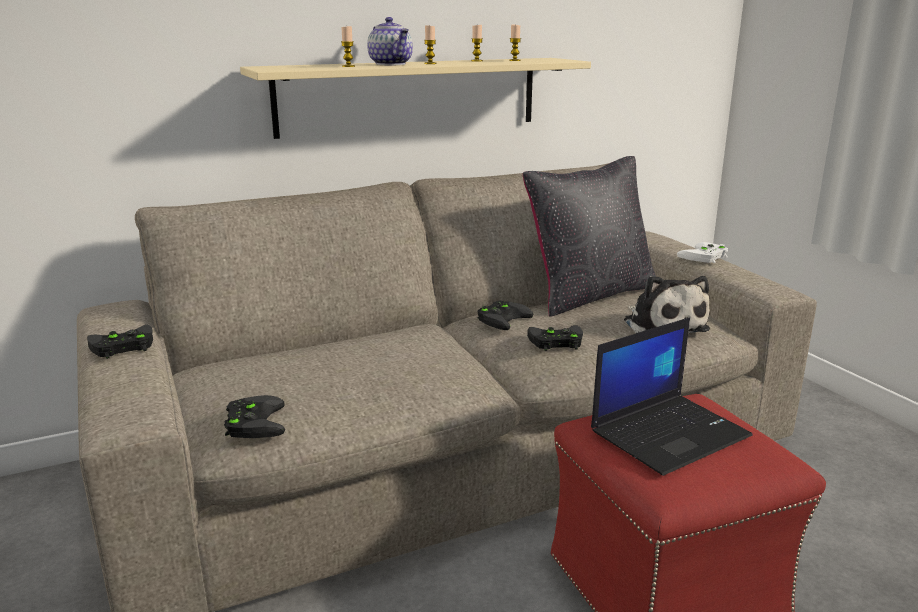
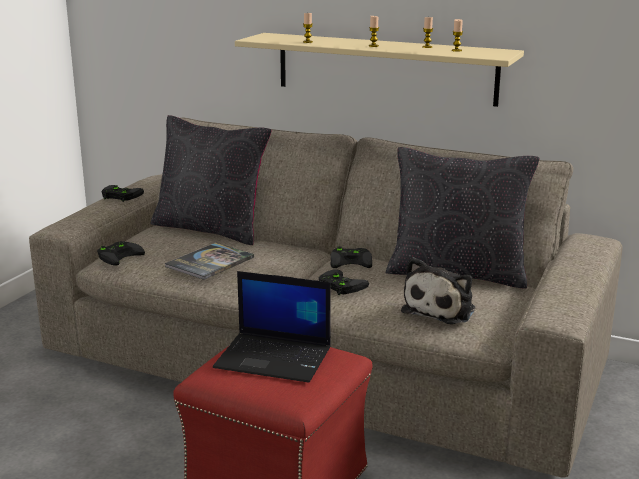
camera: 50 degrees right, 0 degrees up
teapot [367,17,413,65] -> none
white game controller [677,242,728,263] -> none
none -> black pillow [151,115,272,245]
none -> book [164,243,254,280]

